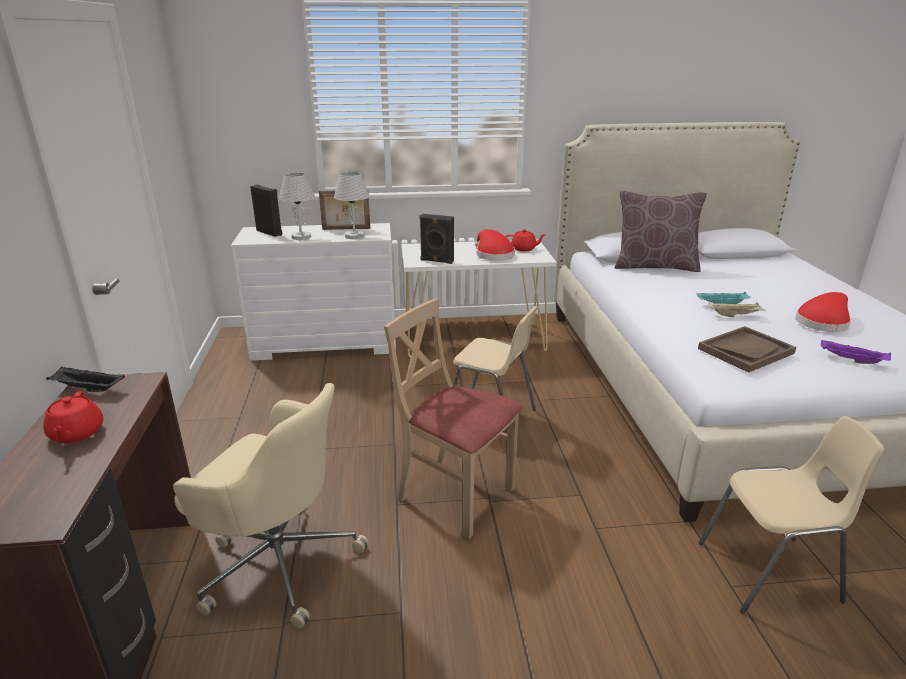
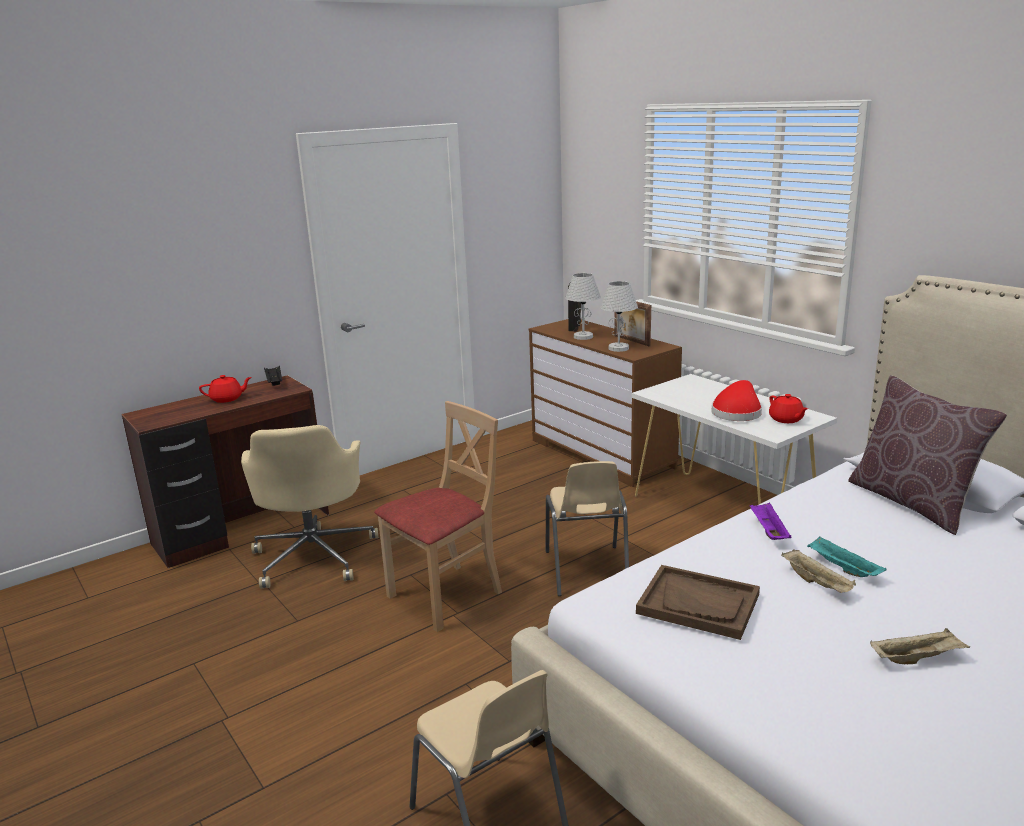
camera: 60 degrees right, 5 degrees down
red teapot [43,391,103,443] -> red teapot turned 150 degrees counterclockwise [199,375,252,403]
white dresser [231,223,396,361] -> brown dresser [529,319,682,487]
beige chair [384,298,522,539] -> beige chair turned 45 degrees clockwise [374,401,502,632]
black speaker [420,214,454,264] -> none
red hat [795,292,851,332] -> beige tray [870,628,970,664]
purple tray [821,339,891,364] -> purple tray moved to [750,502,791,540]

